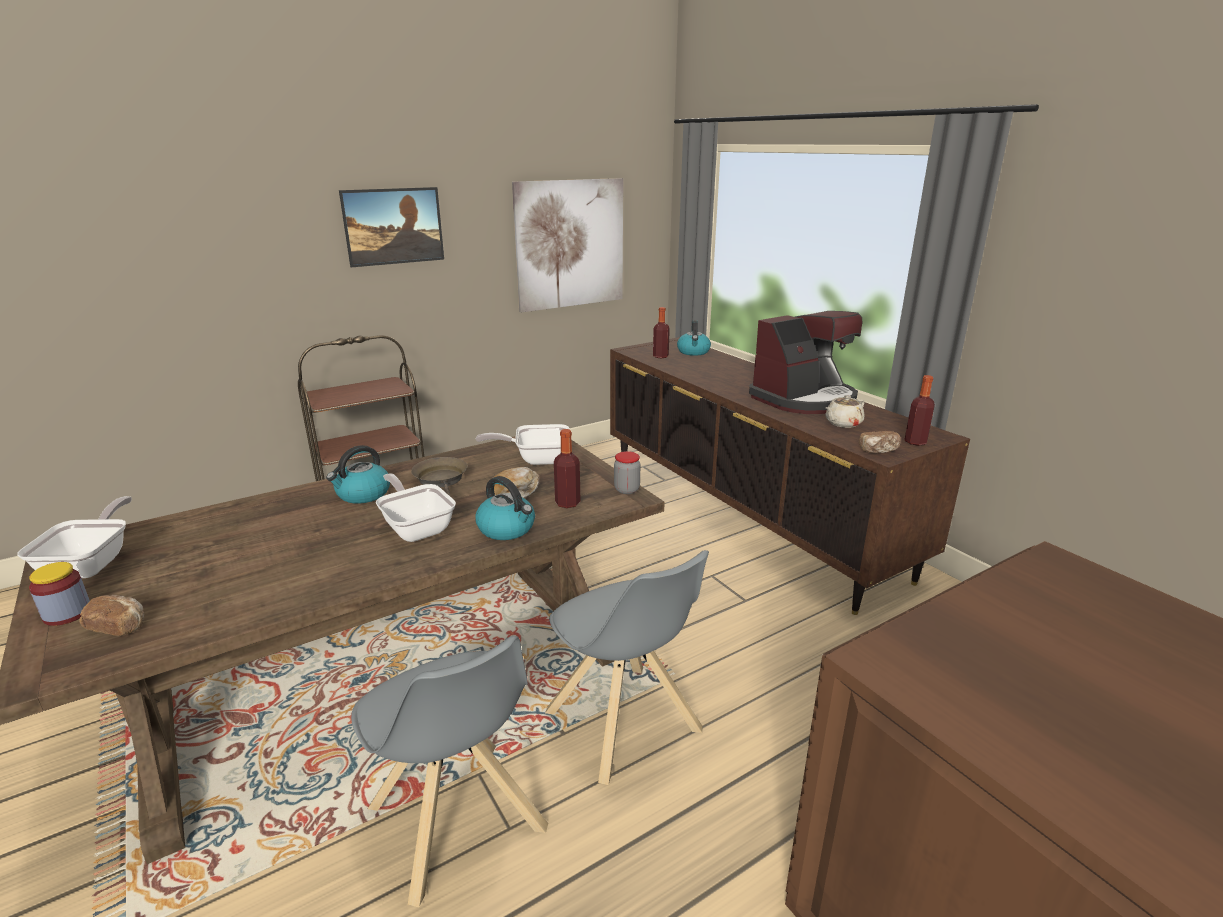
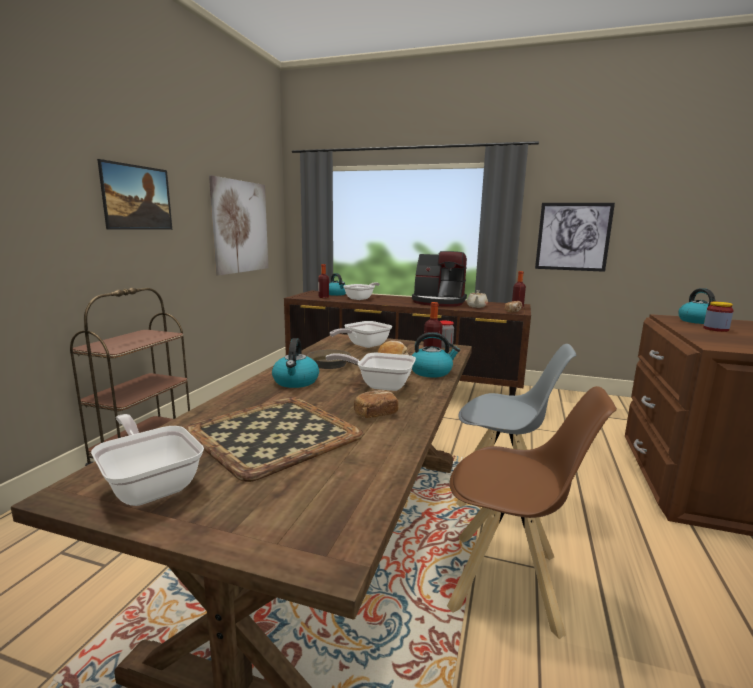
camera: 40 degrees left, 10 degrees down
jar [29,562,90,626] -> jar moved to [703,302,734,332]
bread [79,595,144,636] -> bread moved to [354,390,398,418]
grey chair [351,636,548,907] -> brown chair [447,386,617,639]
coffee machine [749,311,862,414] -> coffee machine turned 90 degrees clockwise [412,251,467,307]
none -> tray [185,397,363,482]
none -> frying pan [343,282,380,300]
none -> picture [535,203,615,272]
none -> kettle [678,288,717,324]

